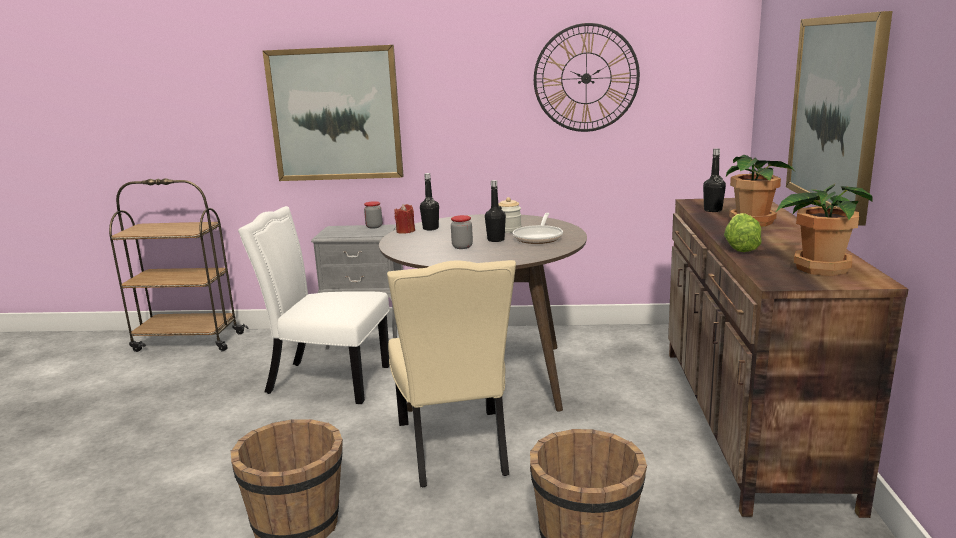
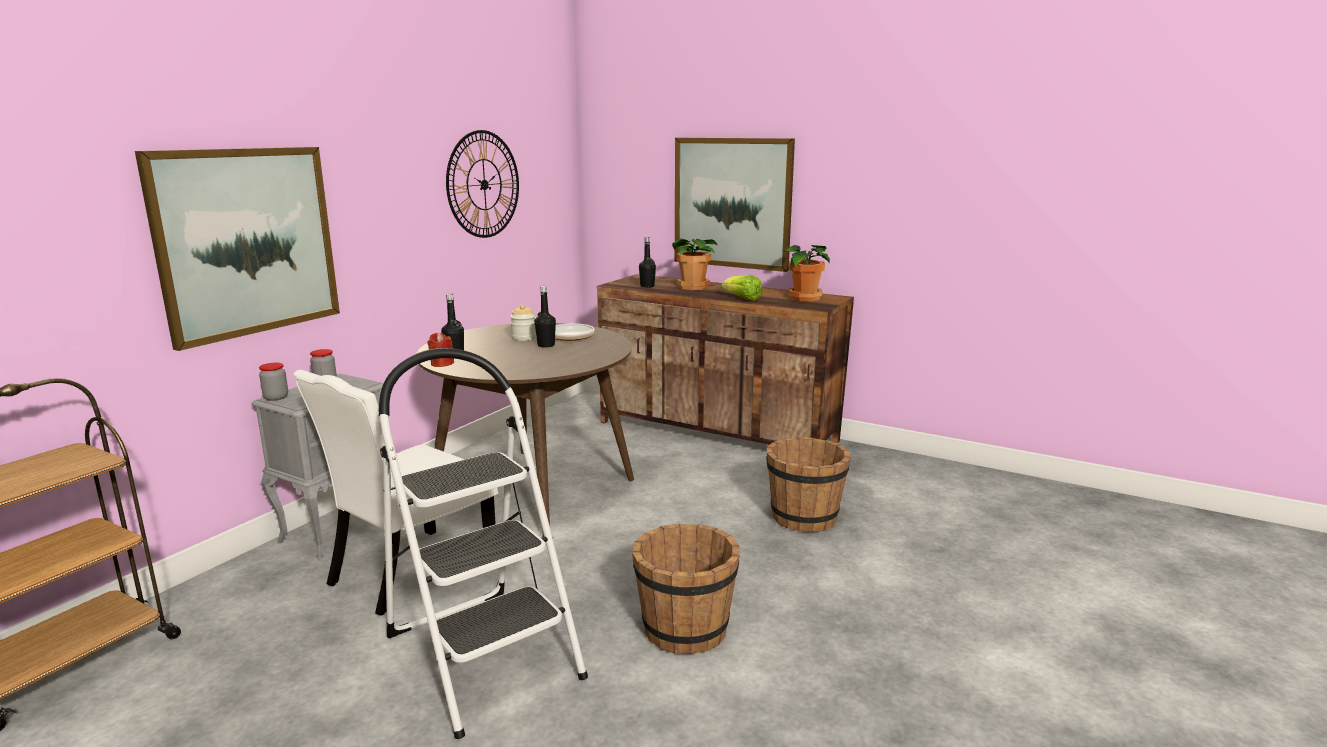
camera: 65 degrees left, 0 degrees up
beige chair [387,260,516,487] -> none
jar [451,215,473,249] -> jar moved to [259,363,288,401]
none -> step ladder [379,348,588,739]

